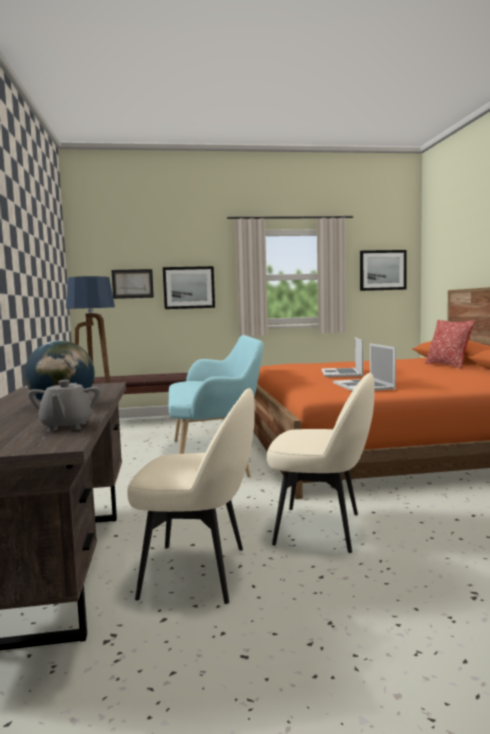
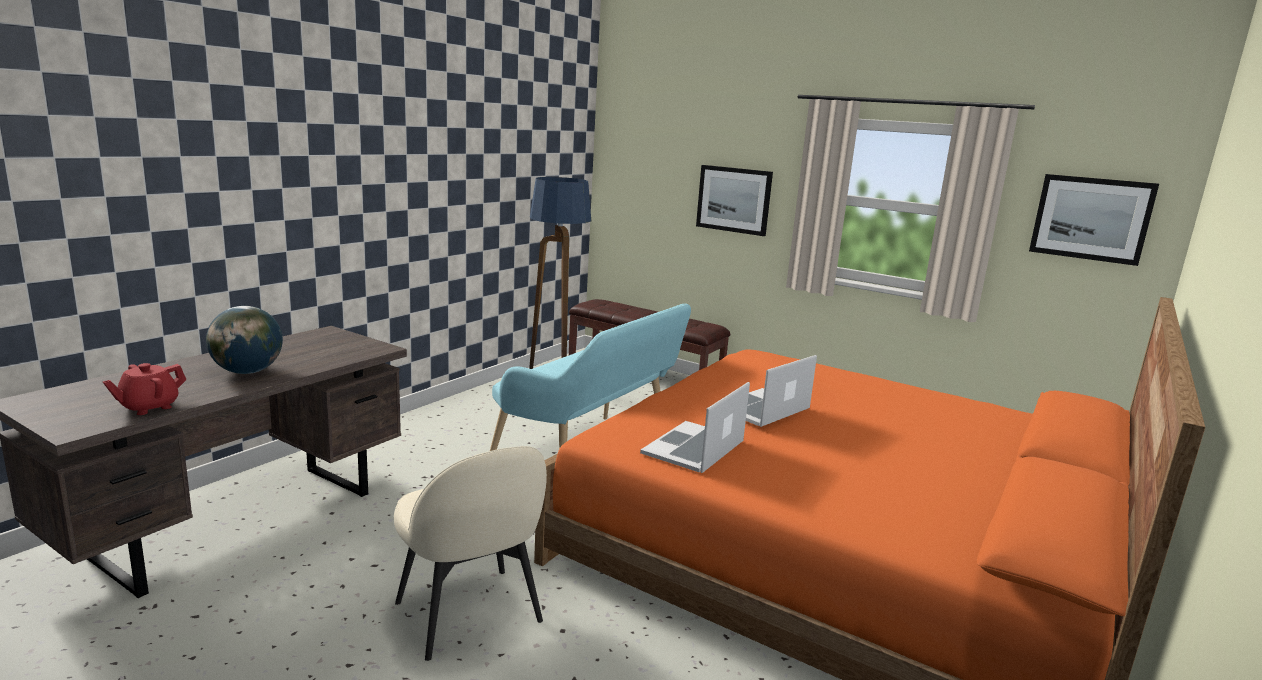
camera: 40 degrees right, 10 degrees up
grey teapot [28,380,101,431] -> red teapot [103,363,187,415]
picture [111,269,154,299] -> none
beige chair [127,388,254,604] -> none
pillow [425,320,475,369] -> none

